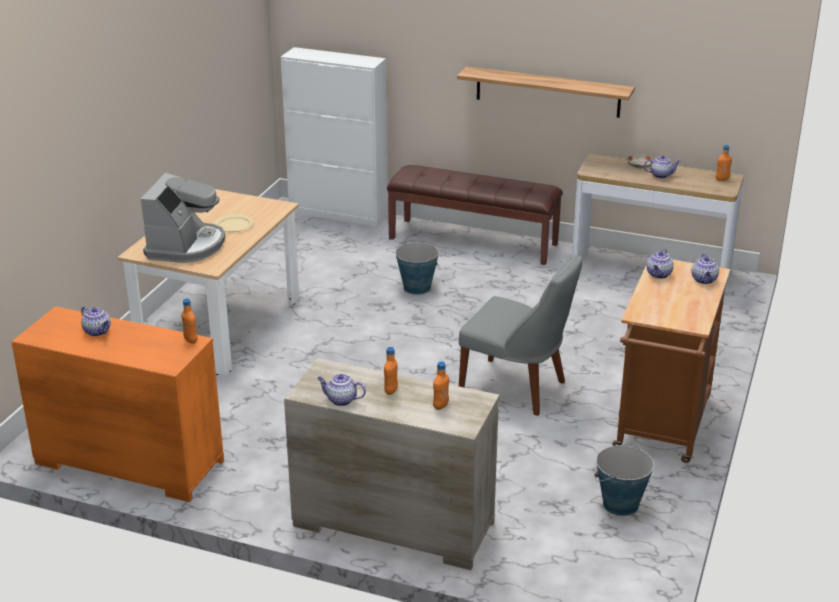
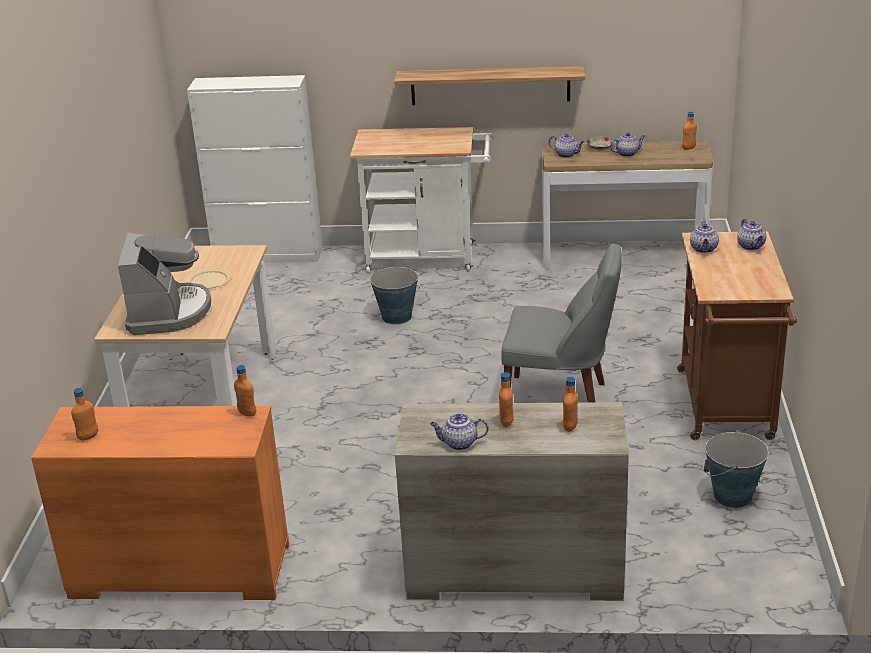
camera: 15 degrees left, 0 degrees up
teapot [81,306,111,336] -> teapot moved to [549,134,584,158]
brown bench [387,165,563,265] -> white cart [350,127,492,273]
none -> orange bottle [71,388,98,441]

